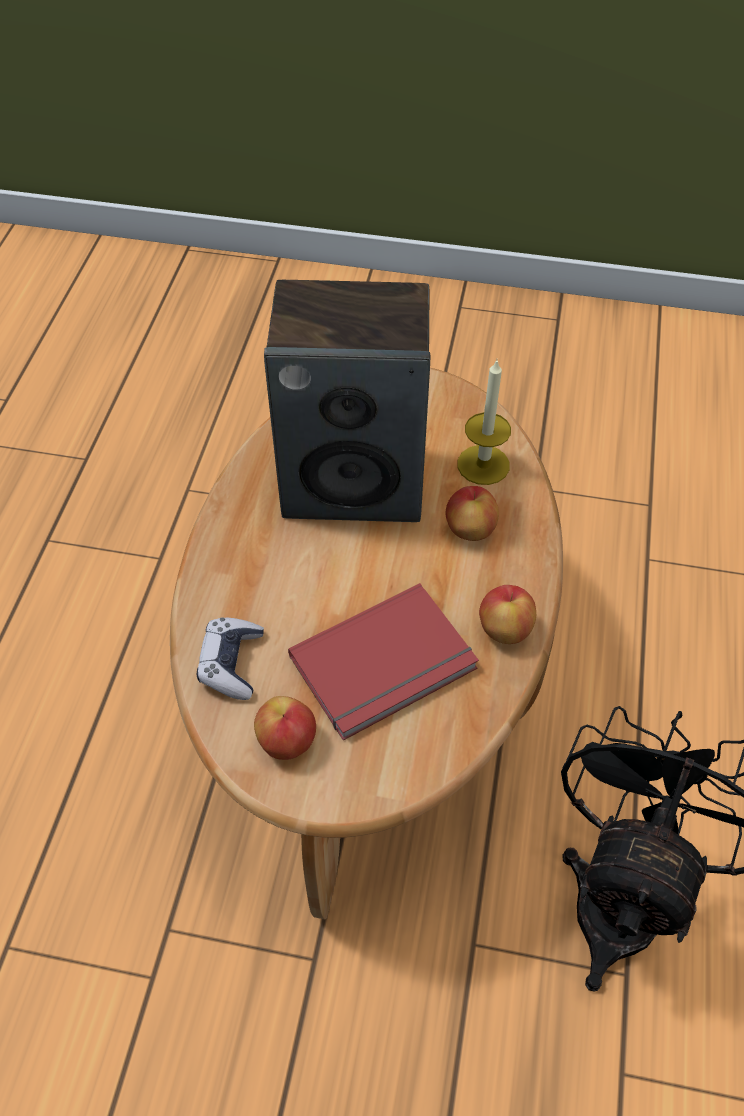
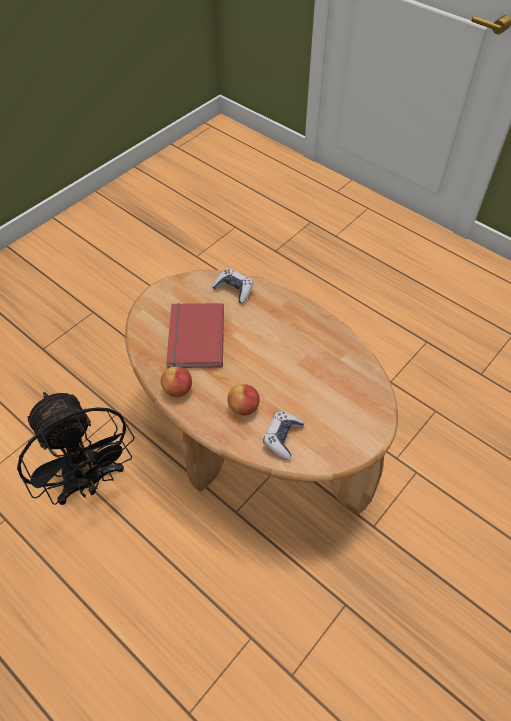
camera: 120 degrees right, 0 degrees up
apple [254,696,316,760] -> none
speaker [264,280,430,522] -> none
candle [458,360,511,485] -> game controller [263,412,304,460]

